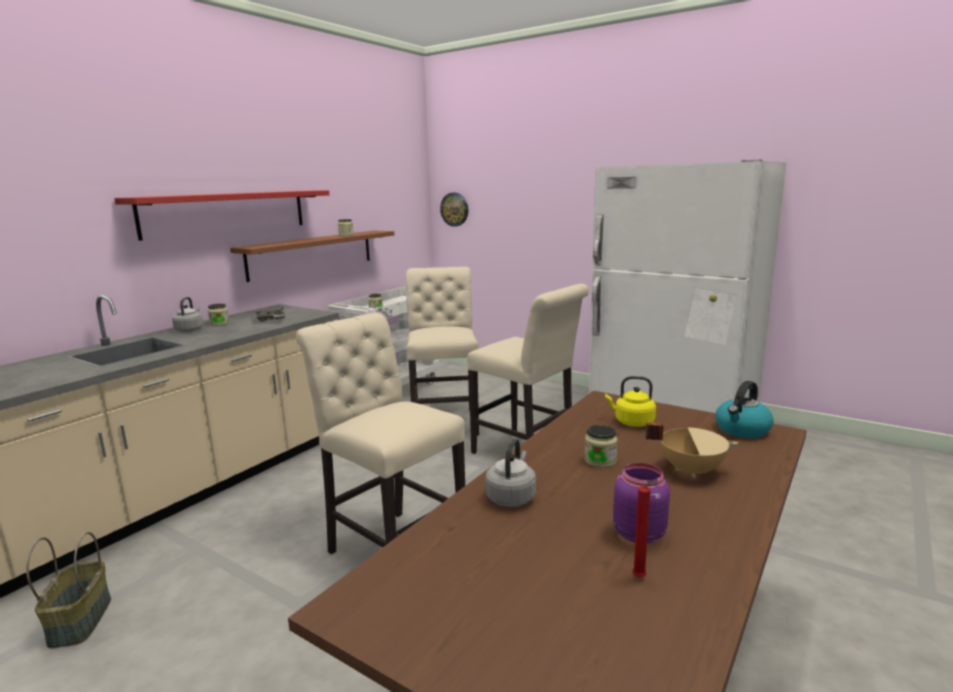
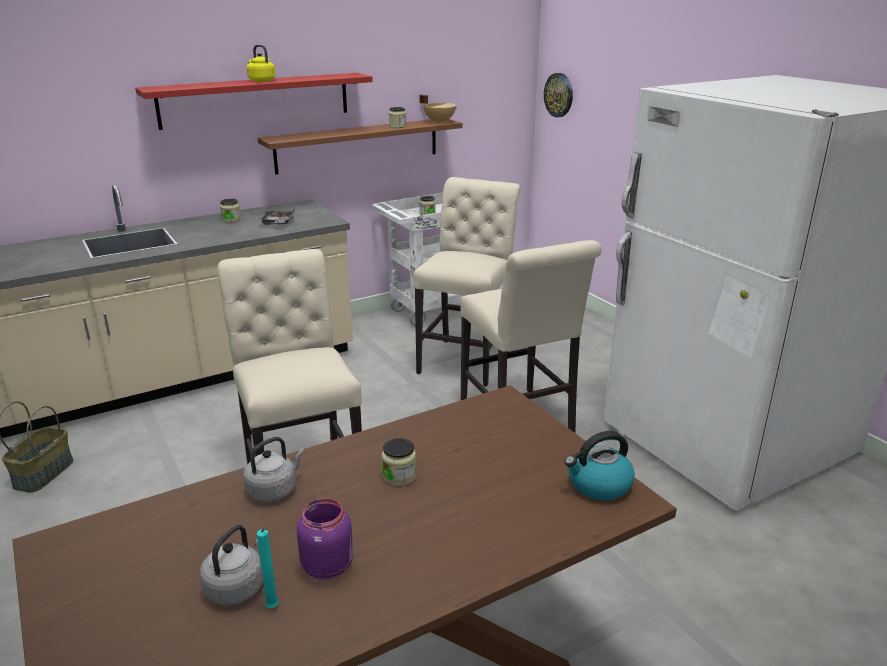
camera: 25 degrees right, 10 degrees up
grey kettle [172,297,203,332] -> grey kettle moved to [200,525,263,605]
yellow kettle [605,376,656,427] -> yellow kettle moved to [247,45,276,82]
red candle [632,480,657,578] -> turquoise candle [257,528,279,608]
beige cooking pot [645,423,738,478] -> beige cooking pot moved to [419,95,457,124]

